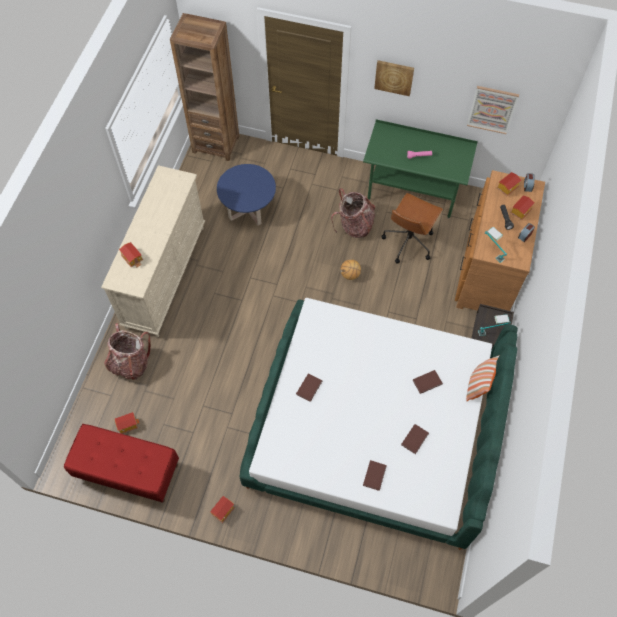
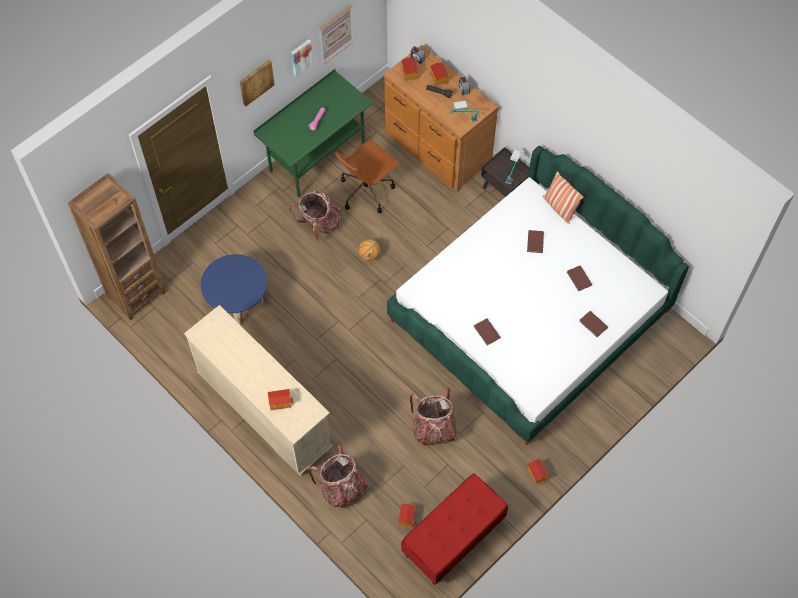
camera: 60 degrees left, 0 degrees up
brown office chair [382,193,443,264] -> brown office chair turned 75 degrees clockwise [335,139,400,213]
none -> picture [291,39,313,76]
none -> backpack [410,387,457,446]

